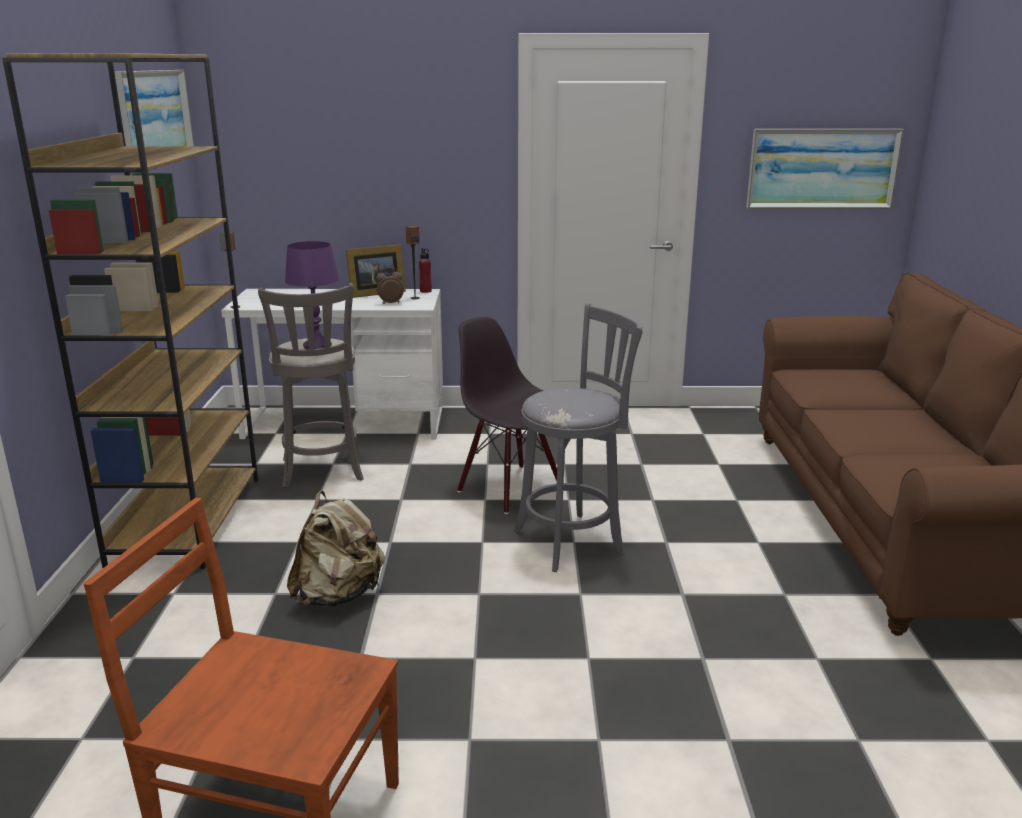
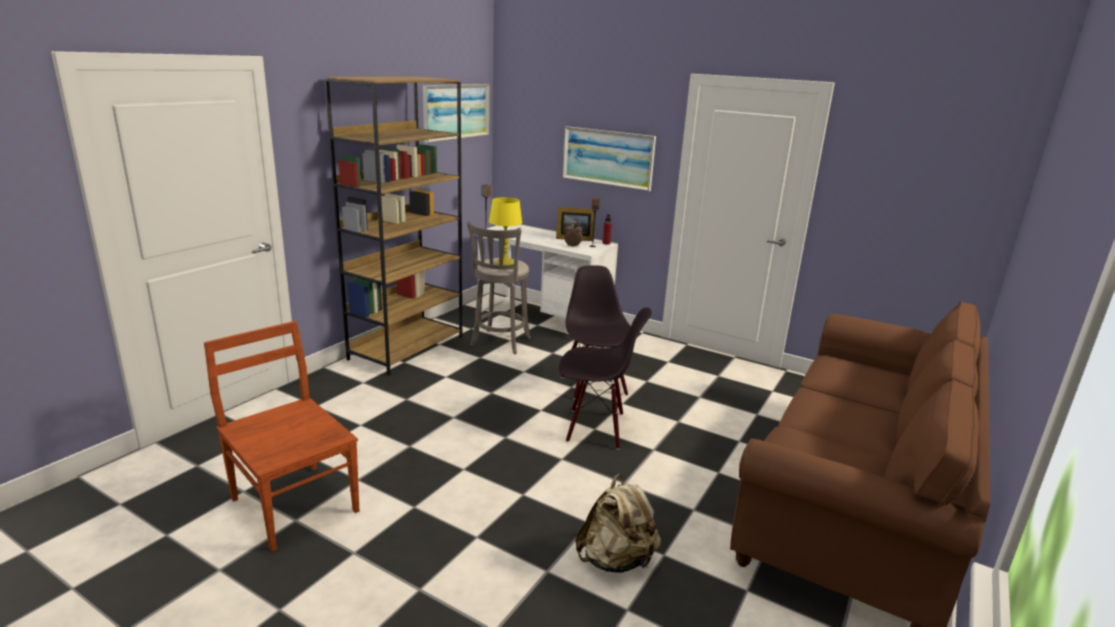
camera: 30 degrees right, 0 degrees up
purple table lamp [285,241,339,349] -> yellow table lamp [489,197,522,265]
beige backpack [287,491,385,607] -> beige backpack moved to [575,474,661,573]
grey stool [514,303,642,572] -> black chair [559,307,652,449]
picture [746,129,904,209] -> picture moved to [562,126,656,192]

